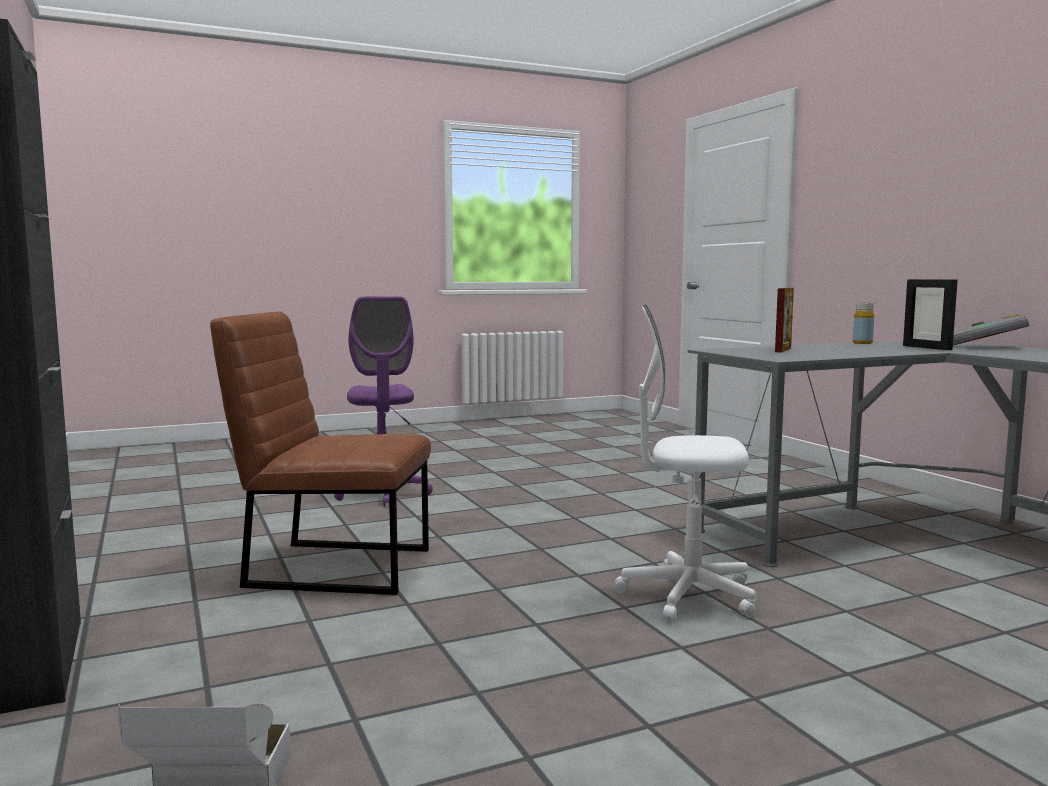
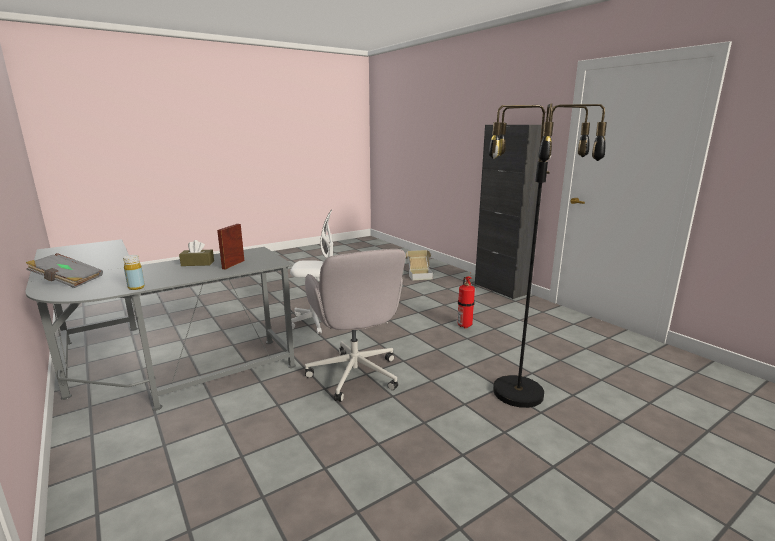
camera: 170 degrees right, 10 degrees up
brown chair [210,312,431,595] -> fire extinguisher [457,273,475,329]
purple office chair [334,296,433,507] -> floor lamp [489,103,607,408]
picture frame [903,279,958,350] -> none
none -> brown tissue box [179,240,214,266]
none -> grey office chair [305,249,405,402]

